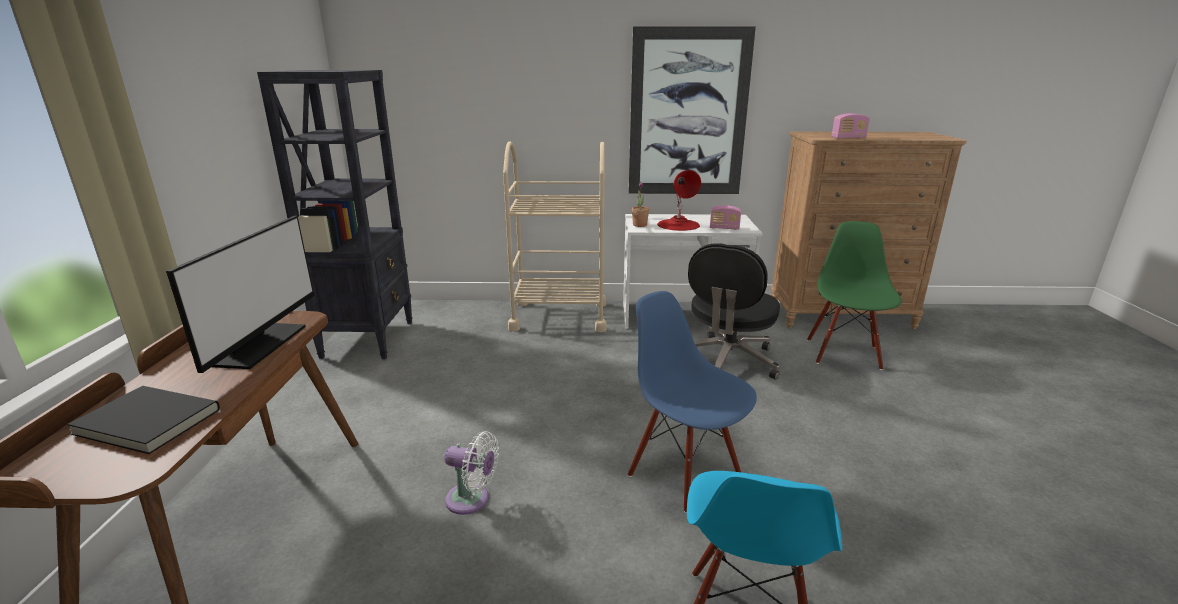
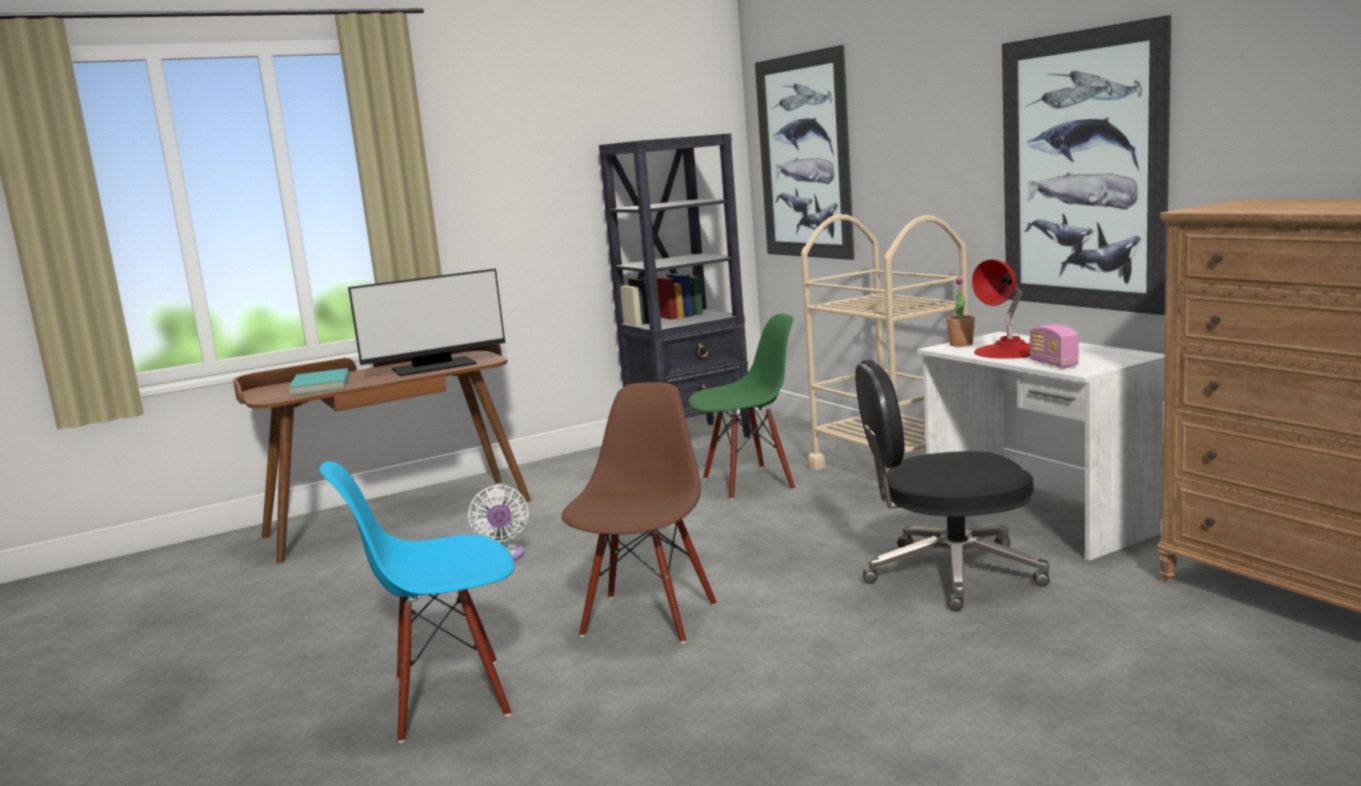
camera: 60 degrees right, 10 degrees down
black book [67,386,220,454] -> turquoise book [289,368,349,396]
blue chair [628,291,757,513] -> brown chair [562,382,717,643]
green chair [807,221,902,370] -> green chair moved to [689,314,795,500]
radio [832,113,870,139] -> none
none -> picture [755,45,854,260]

